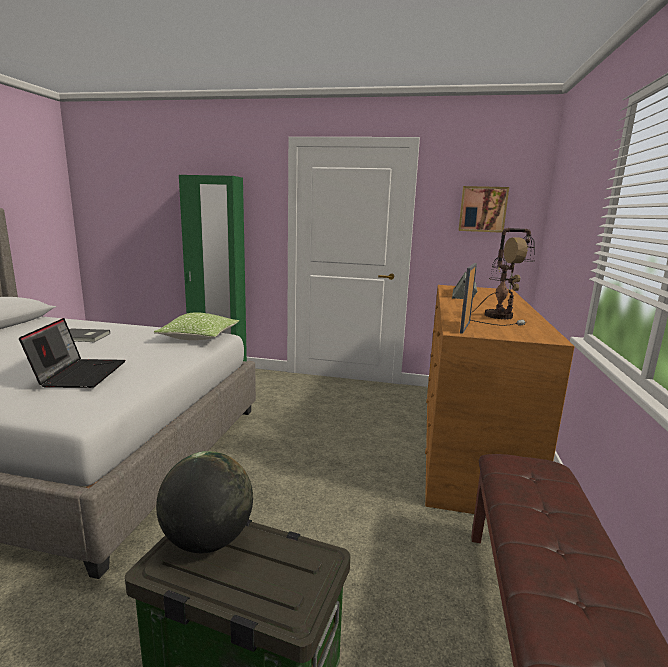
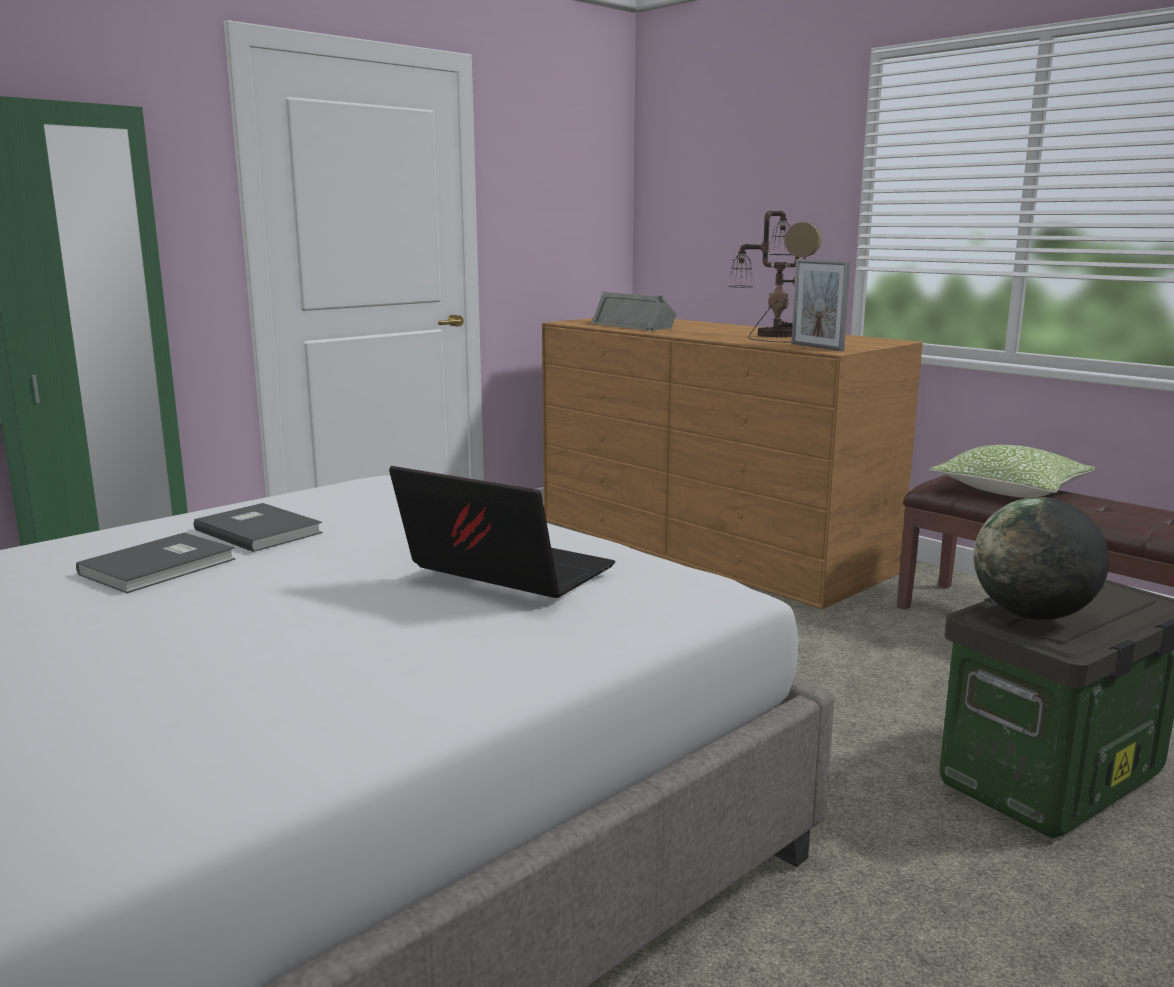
camera: 55 degrees left, 0 degrees up
pillow [154,313,239,340] -> pillow moved to [929,445,1095,498]
picture [458,186,509,233] -> none
none -> grey book [193,503,323,552]

